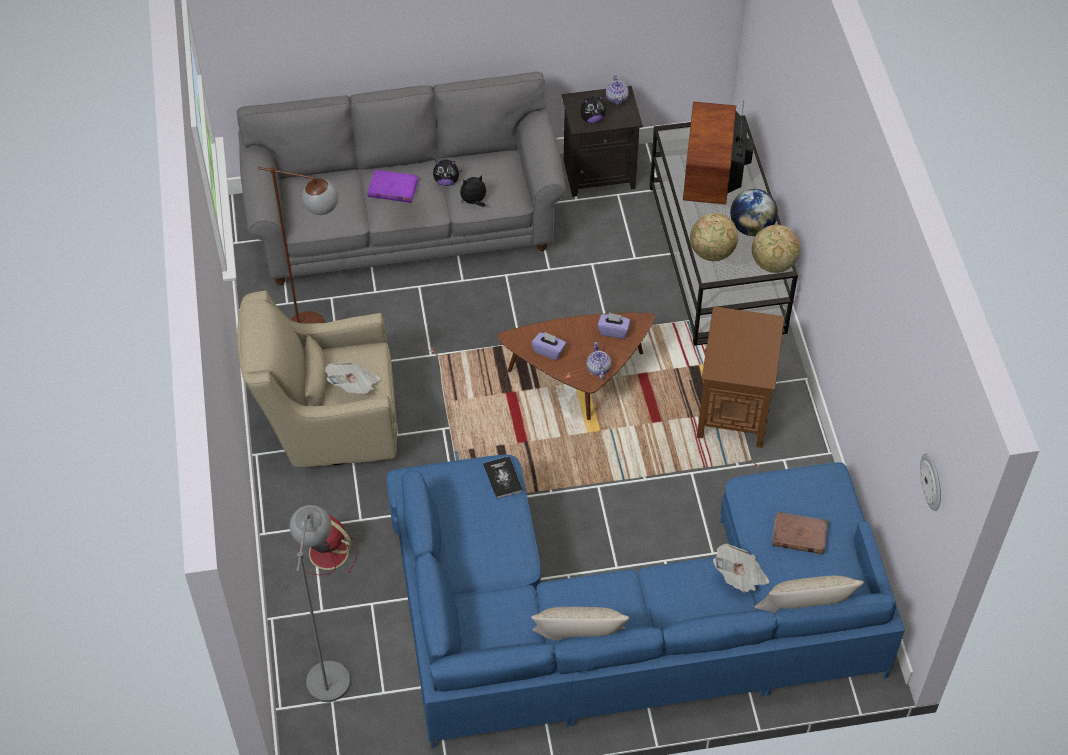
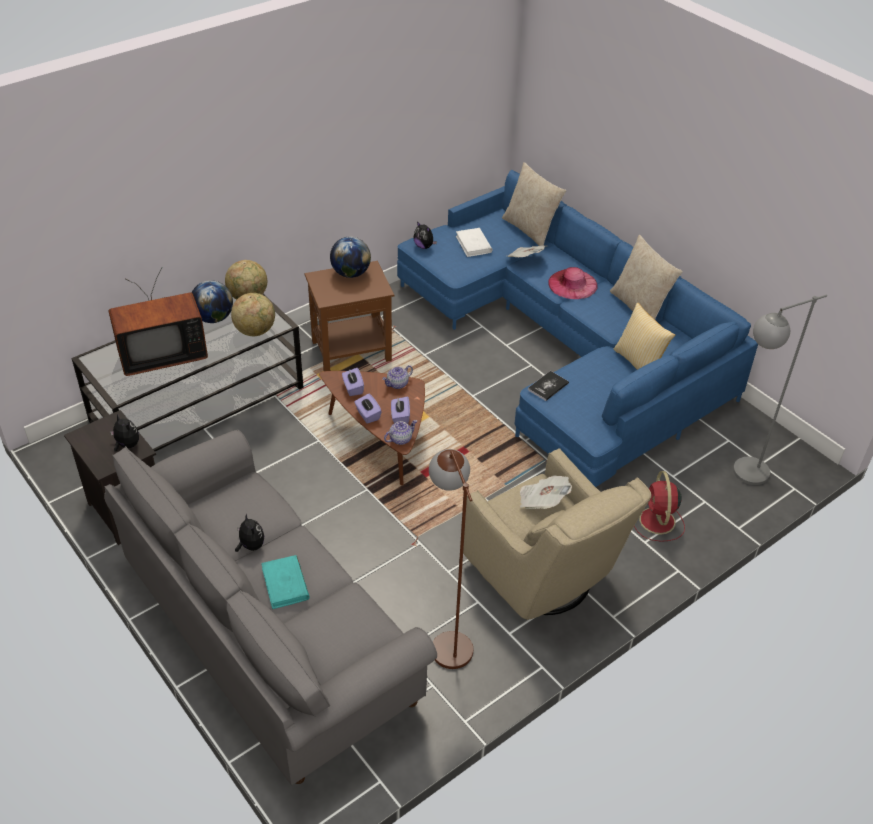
camera: 120 degrees left, 10 degrees down
purple book [368,170,419,203] -> turquoise book [261,555,310,609]
plush toy [460,175,486,207] -> plush toy moved to [413,221,437,249]
teapot [606,75,629,105] -> teapot moved to [384,420,417,445]
brown book [772,512,828,554] -> white book [456,228,492,257]
wall clock [920,453,941,511] -> none
none -> globe [330,236,371,278]
none -> purple tissue box [354,393,382,424]
none -> pink hat [548,267,598,299]
none -> pillow [614,303,675,370]

